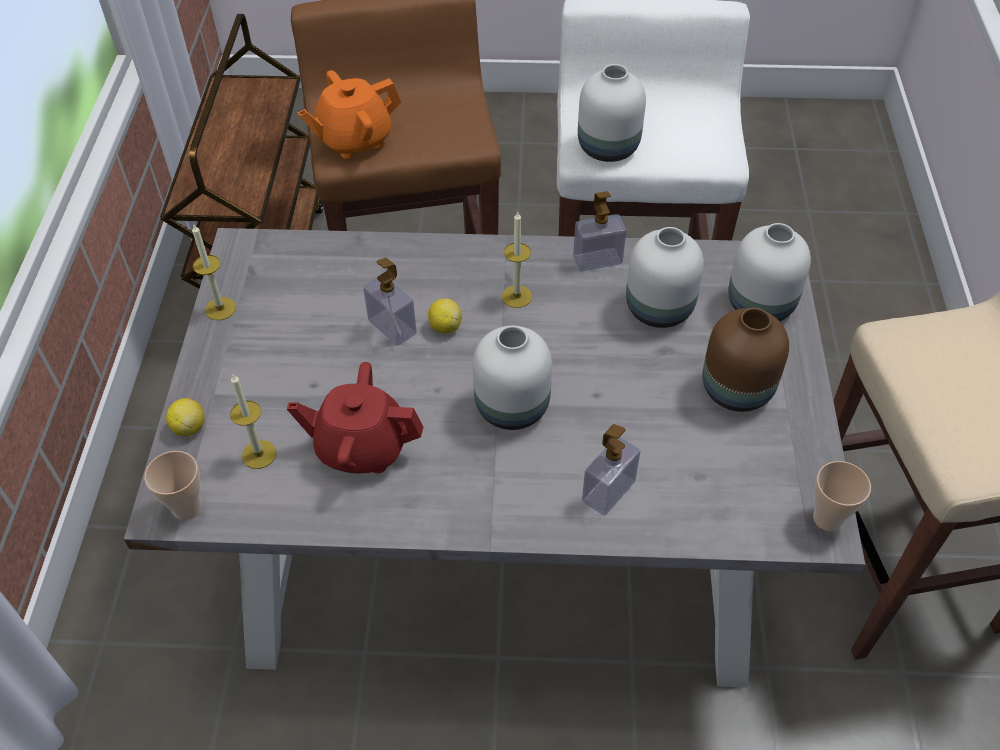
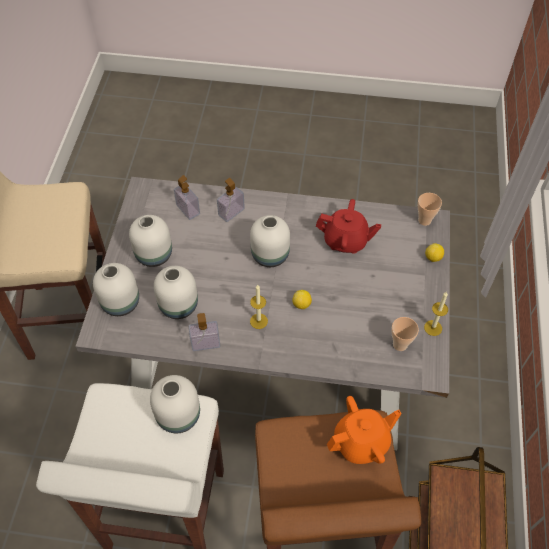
camera: 175 degrees left, 5 degrees up
candle [230,374,277,469] -> none
soap dispenser [363,258,417,346] -> soap dispenser moved to [174,175,200,220]
brown vase [702,308,789,412] -> white vase [129,215,172,267]
cup [813,461,871,531] -> cup moved to [391,317,419,351]

